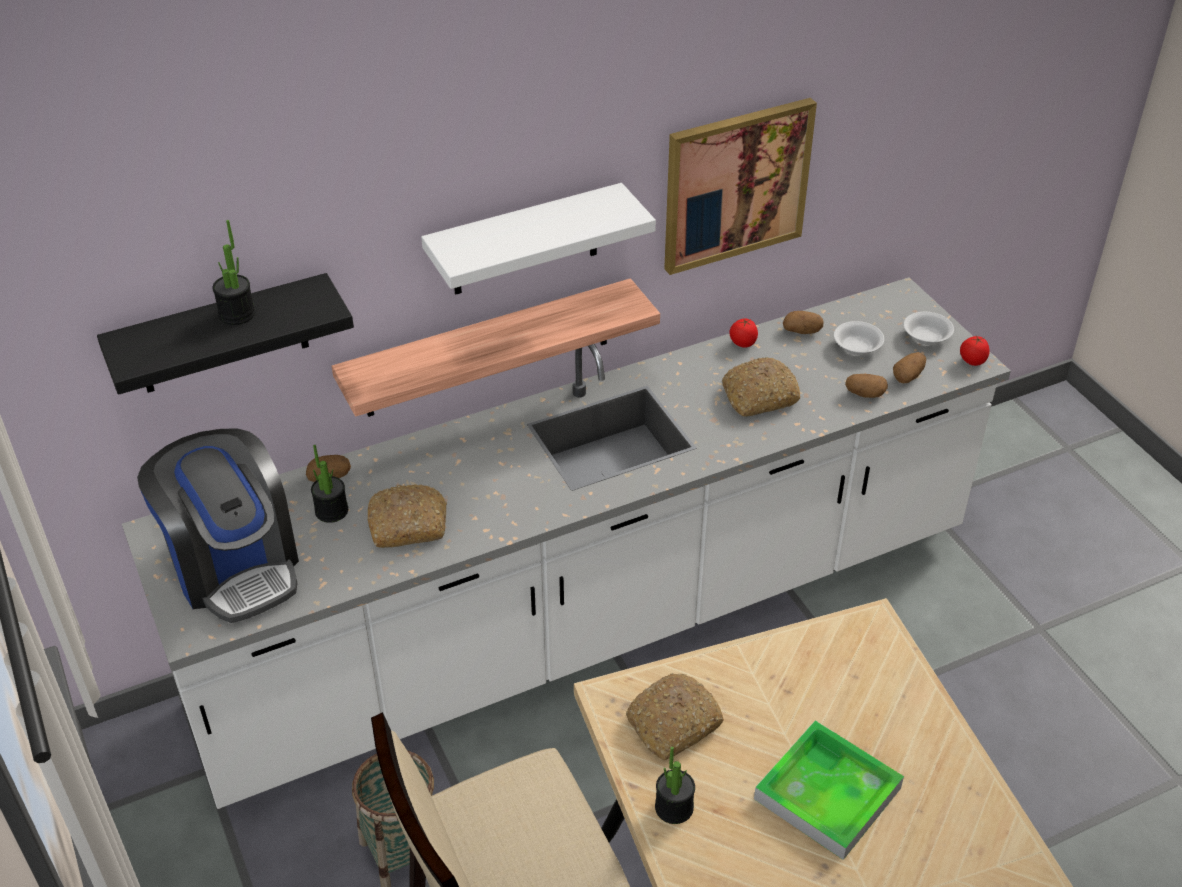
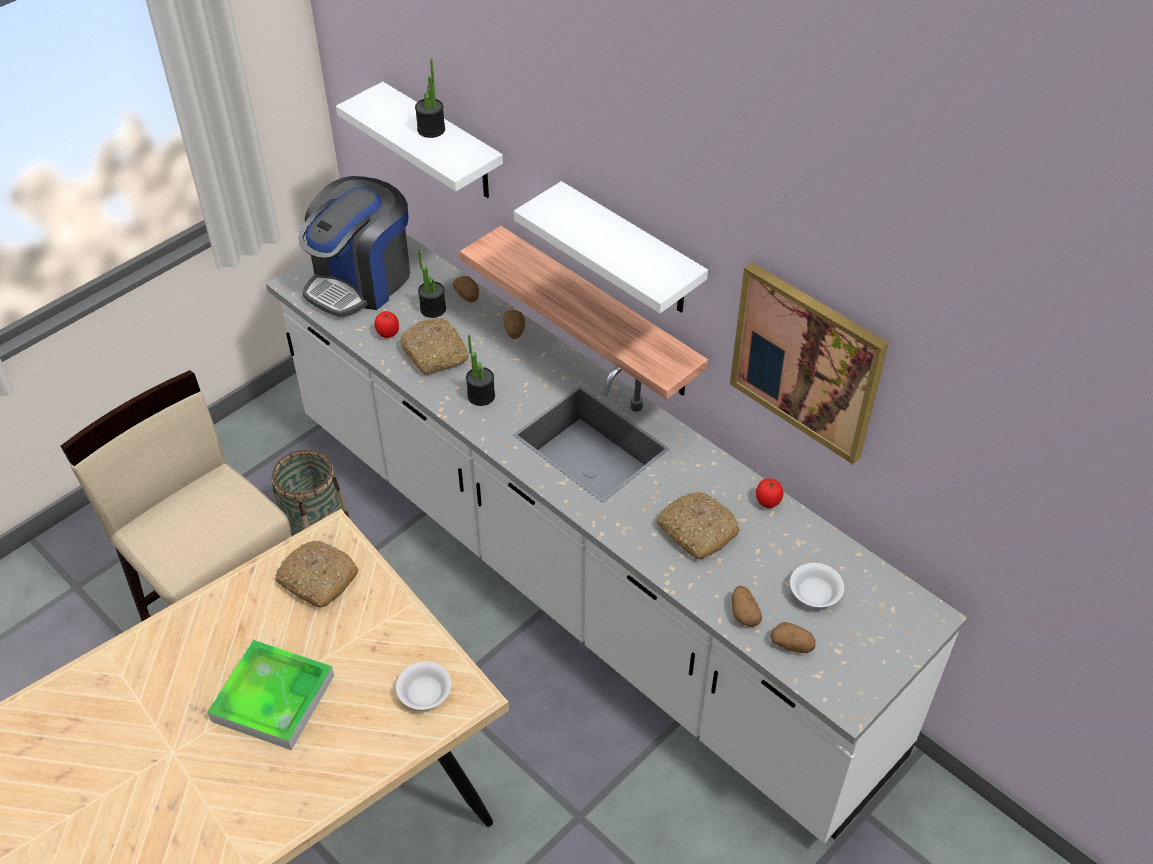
camera: 70 degrees right, 5 degrees up
black shelf [97,273,354,395] -> white shelf [336,82,503,198]
potted plant [655,747,695,824] -> potted plant moved to [466,334,495,406]
potato [783,311,823,334] -> potato moved to [503,310,525,339]
white bowl [904,312,954,345] -> white bowl moved to [396,661,452,710]
tomato [960,336,990,366] -> tomato moved to [374,311,399,338]

